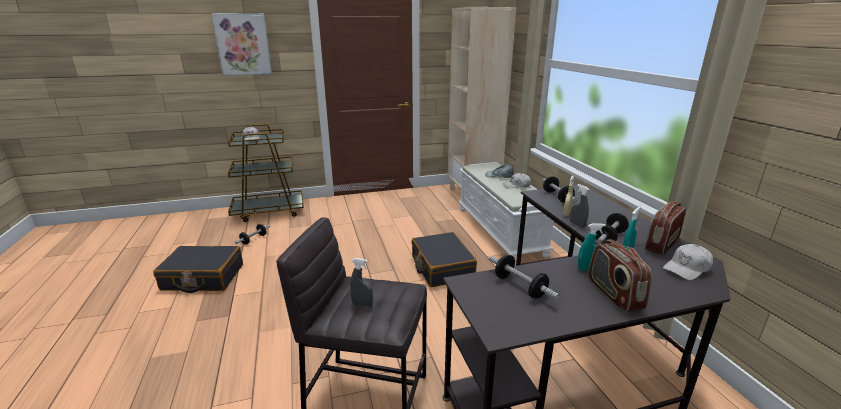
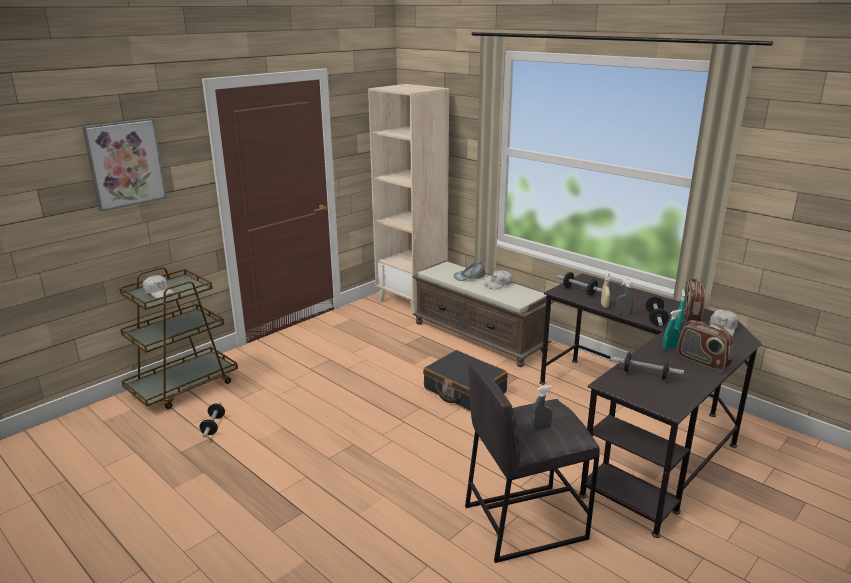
camera: 30 degrees left, 0 degrees up
black suitcase [153,246,243,293] -> none
white bench [458,162,554,259] -> brown bench [412,260,555,367]

